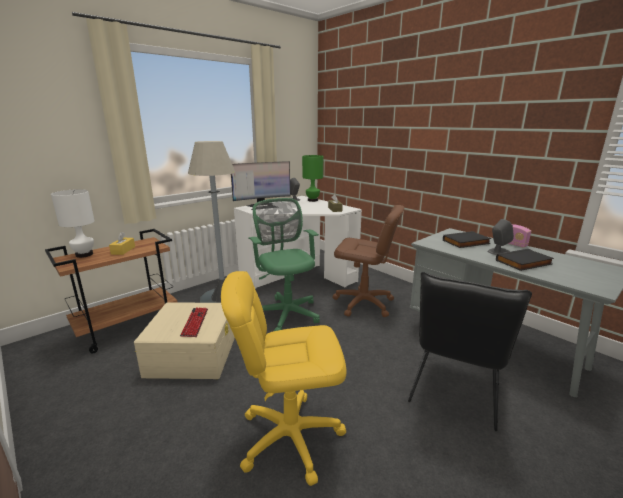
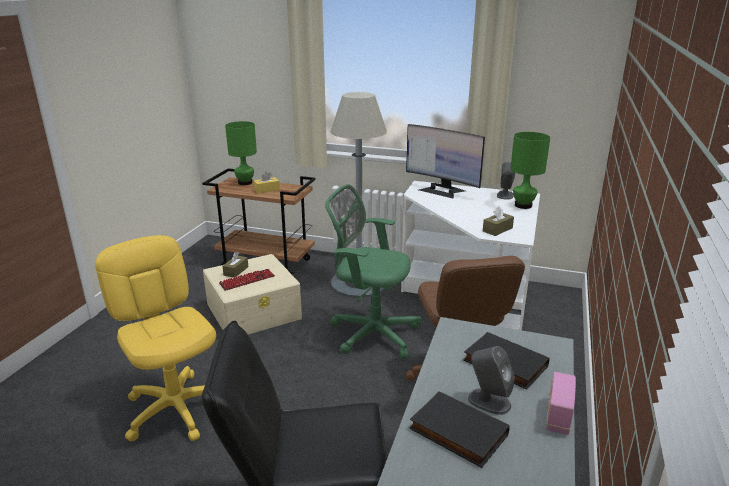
camera: 60 degrees right, 5 degrees up
white table lamp [51,189,95,258] -> green table lamp [225,121,257,185]
green office chair [248,198,320,331] -> green office chair turned 105 degrees counterclockwise [325,184,421,359]
none -> brown tissue box [222,252,248,278]

